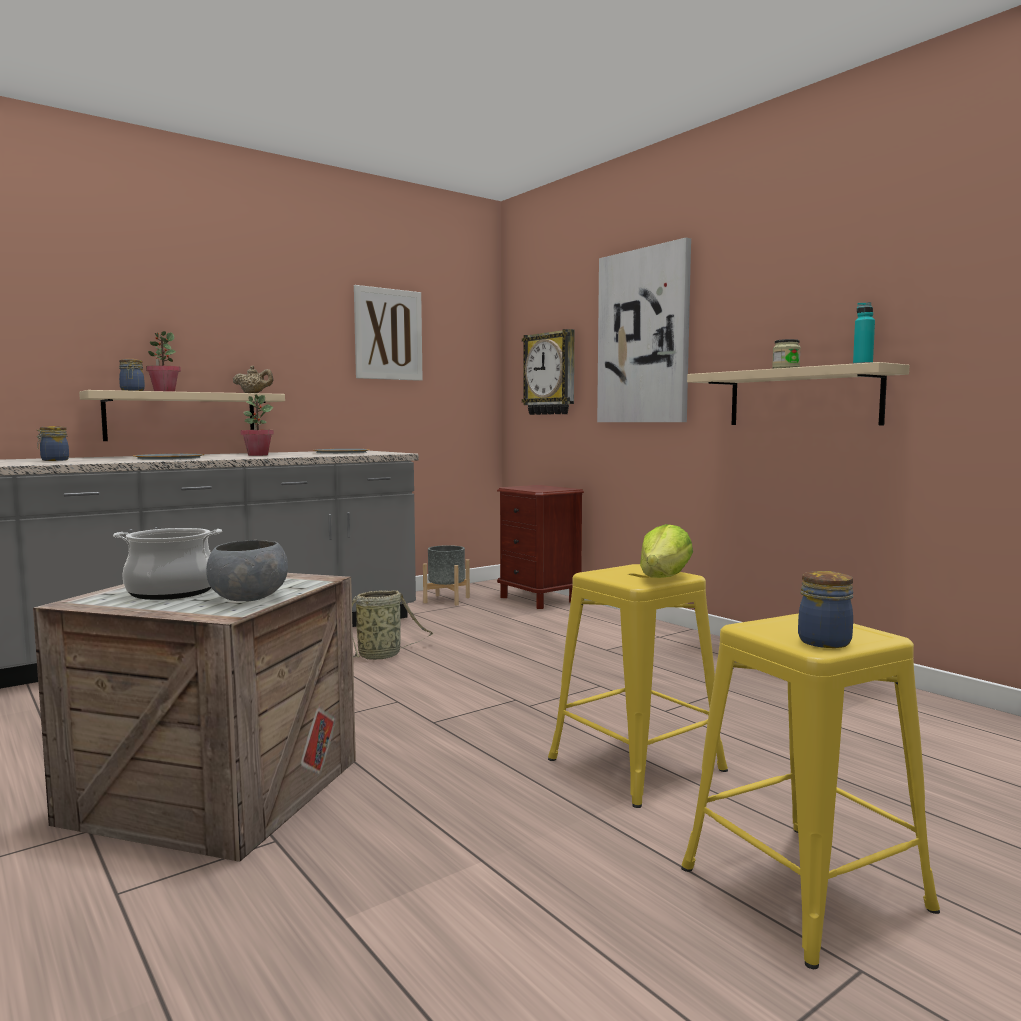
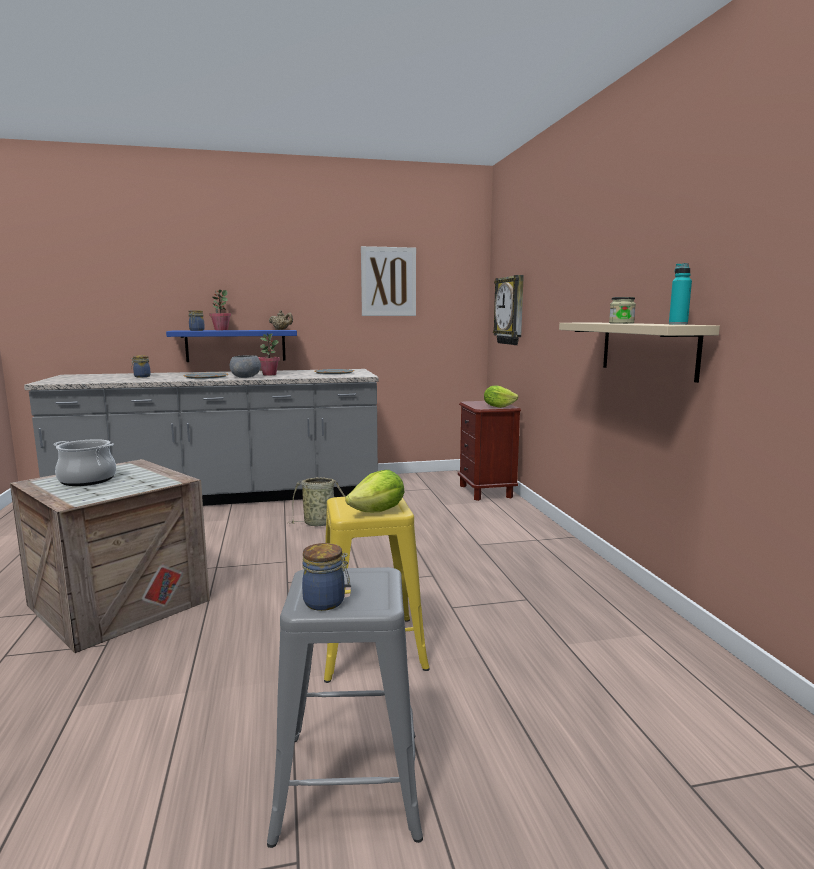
camera: 25 degrees right, 5 degrees up
beige shelf [79,390,285,441] -> blue shelf [166,330,297,362]
grey bowl [206,540,288,601] -> grey bowl moved to [230,355,261,378]
grey planter [423,545,470,605] -> none
picture [597,238,691,422] -> none
yellow stool [681,613,940,969] -> grey stool [267,567,423,848]
none -> lettuce [484,385,518,408]

